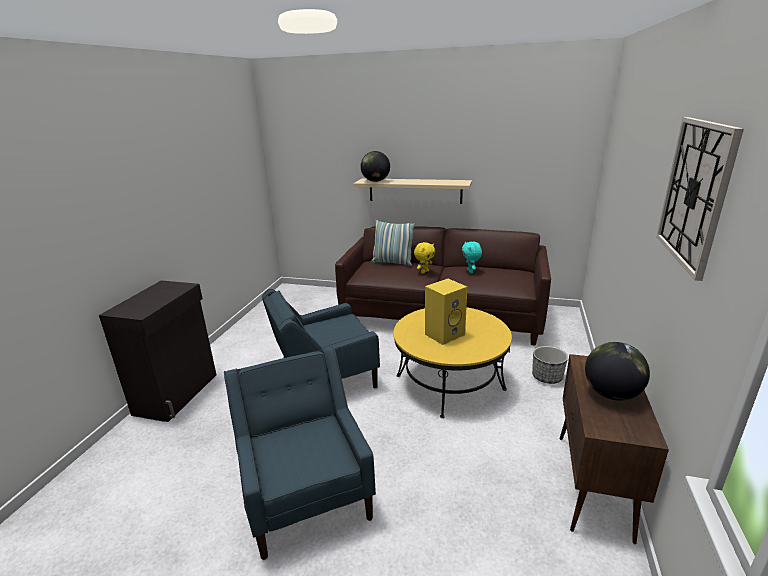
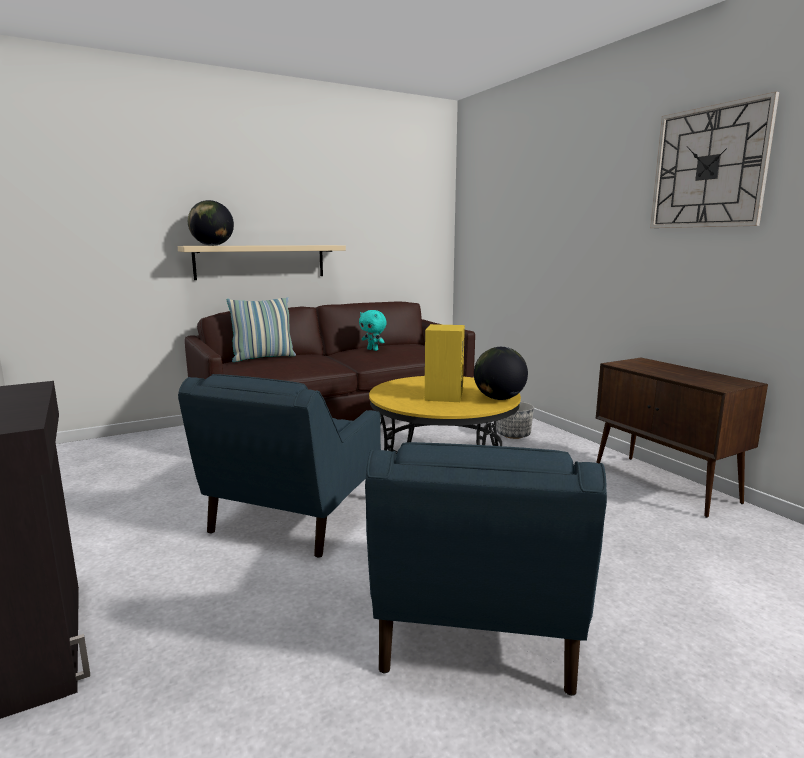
camera: 45 degrees left, 10 degrees down
blue armchair [224,346,376,560] -> blue armchair turned 105 degrees counterclockwise [365,442,607,696]
yellow plush toy [414,242,435,274] -> none
globe [585,342,650,401] -> globe moved to [474,347,528,400]

